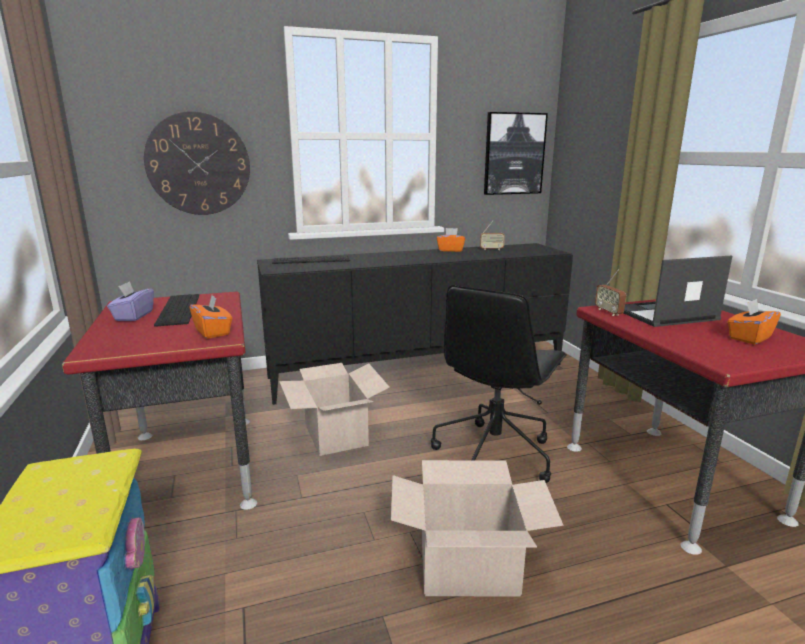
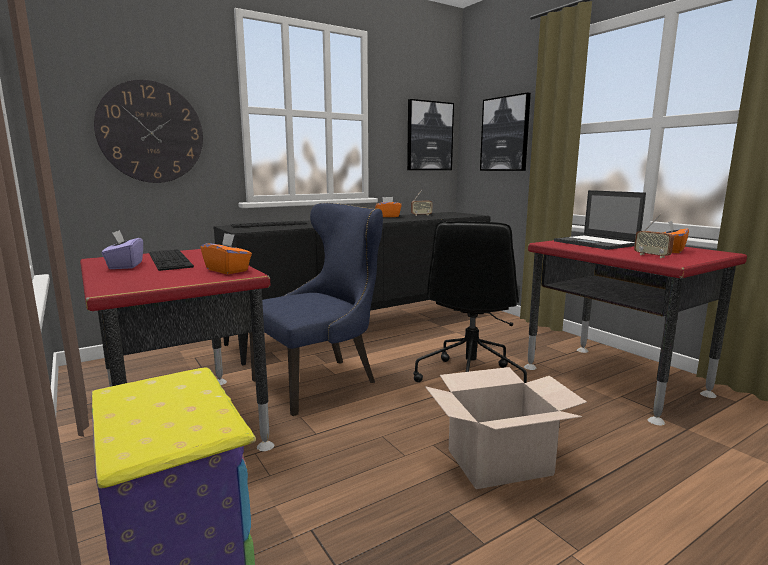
camera: 15 degrees left, 5 degrees down
cardboard box [279,363,390,456] -> blue chair [249,203,383,416]
radio [595,269,626,316] -> radio moved to [634,214,674,258]
laptop [624,256,732,327] -> laptop turned 90 degrees counterclockwise [554,190,646,250]
none -> picture [480,92,531,171]

